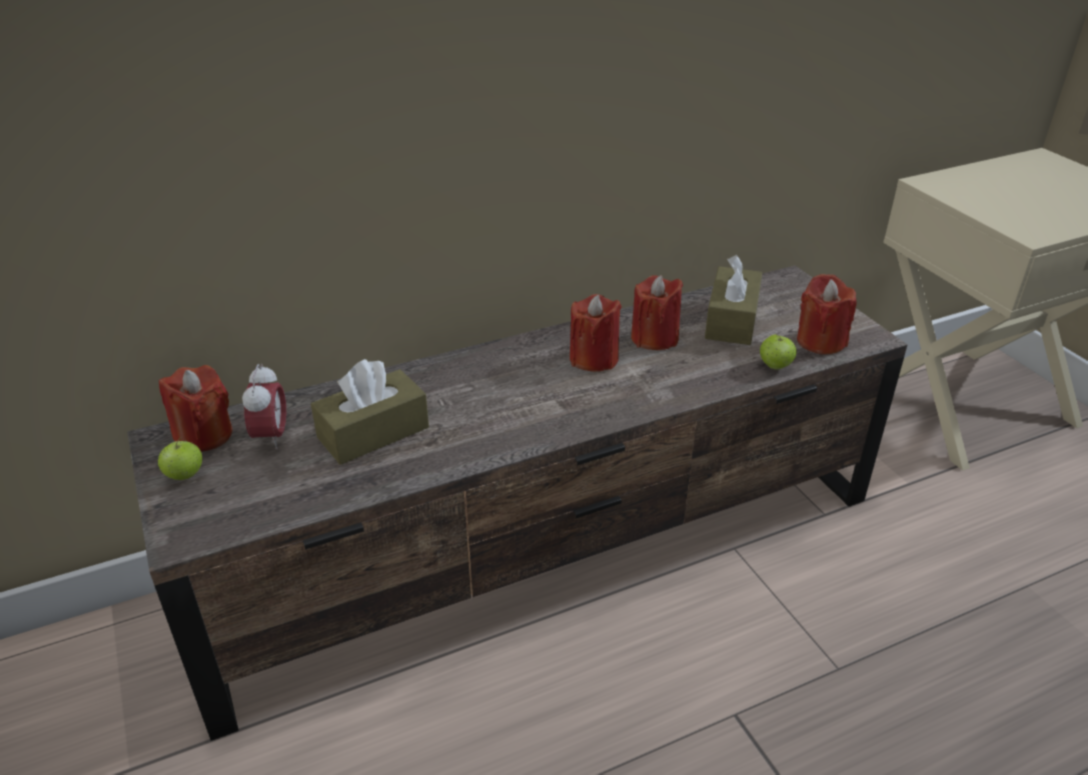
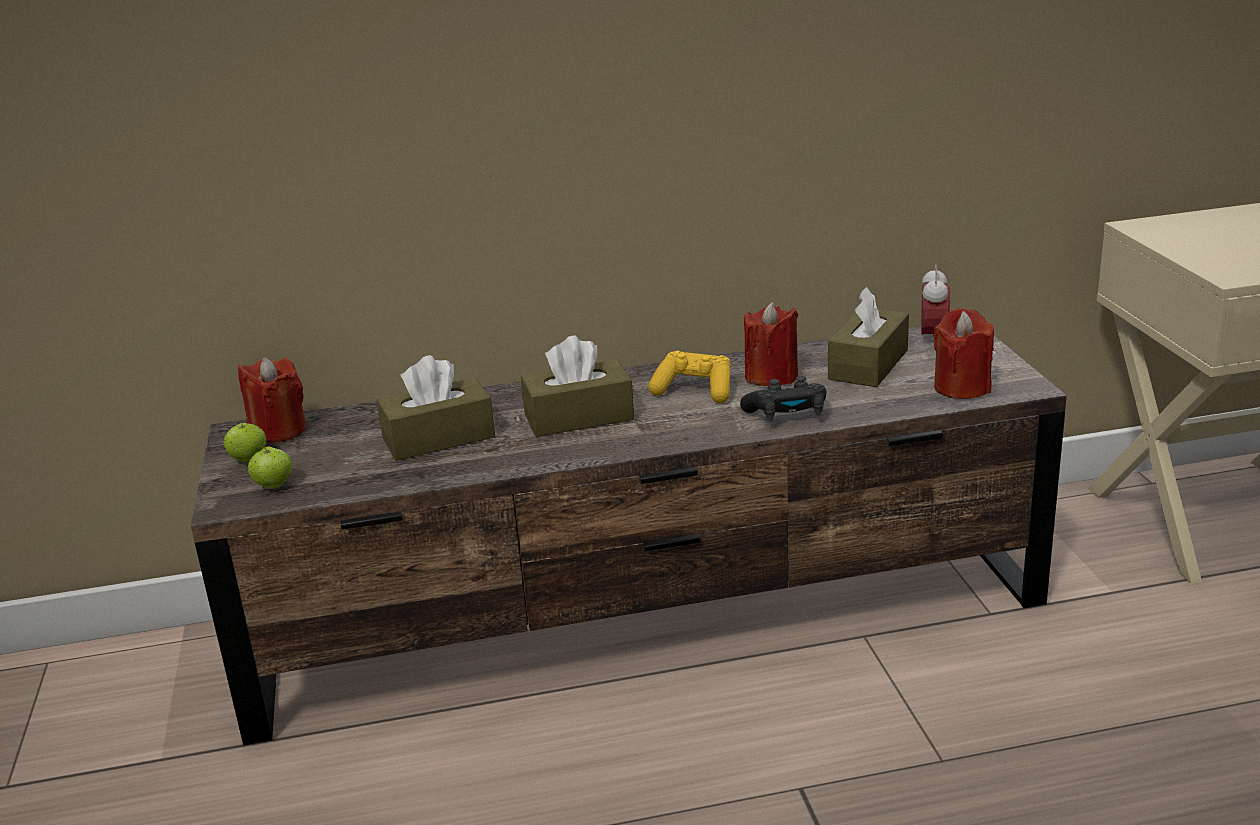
camera: 15 degrees right, 10 degrees down
alarm clock [242,364,286,450] -> alarm clock moved to [921,264,950,335]
red candle [570,294,622,372] -> yellow game controller [648,351,730,403]
apple [760,335,797,369] -> apple moved to [248,446,292,489]
none -> brown tissue box [521,335,634,437]
none -> black game controller [740,376,827,422]

